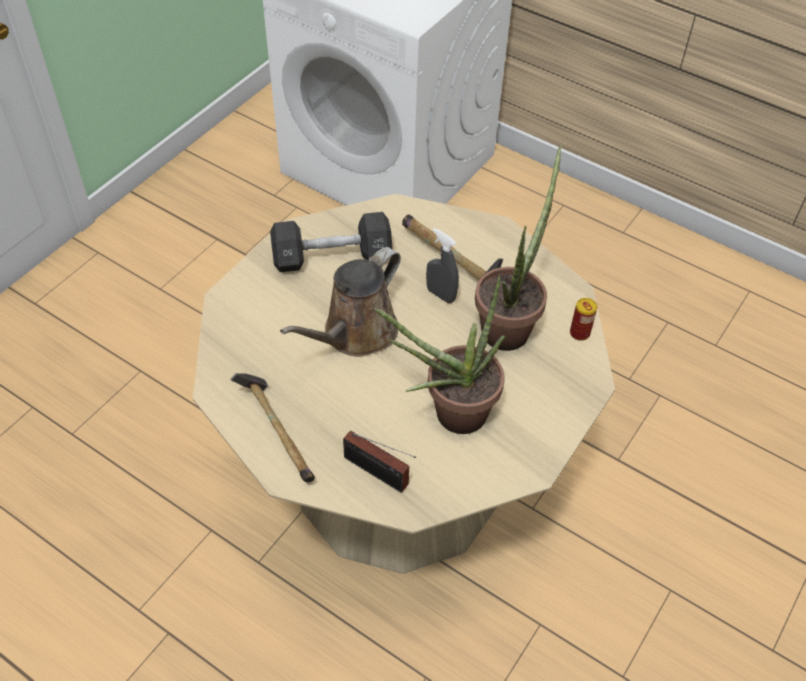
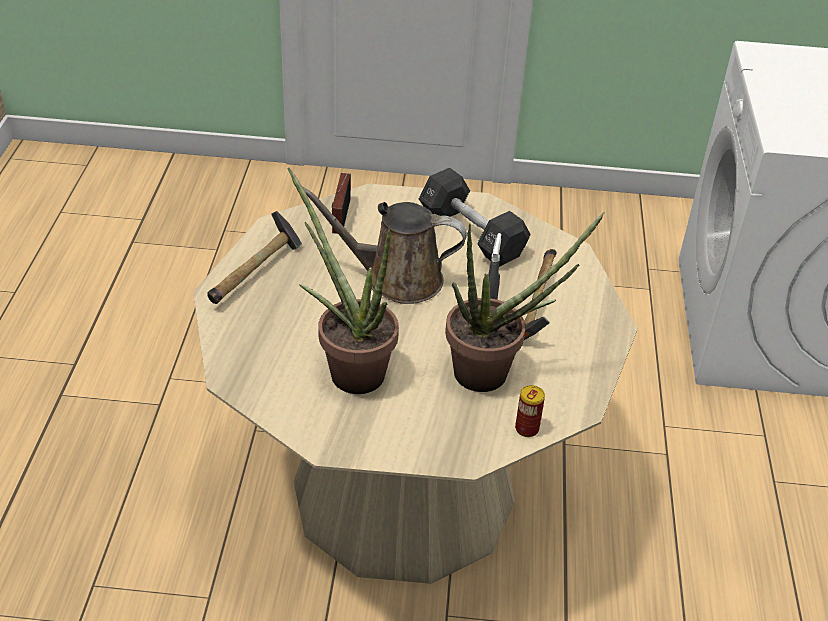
camera: 60 degrees right, 10 degrees down
radio [343,431,416,493] -> radio moved to [332,173,351,234]

